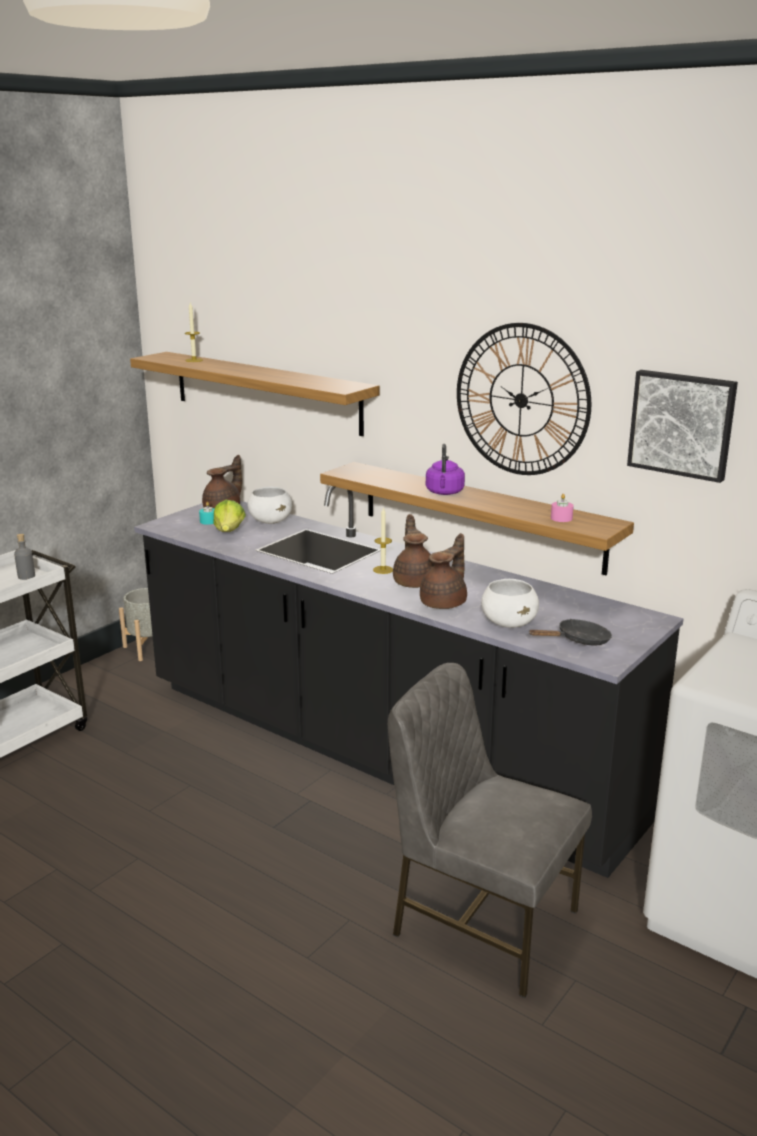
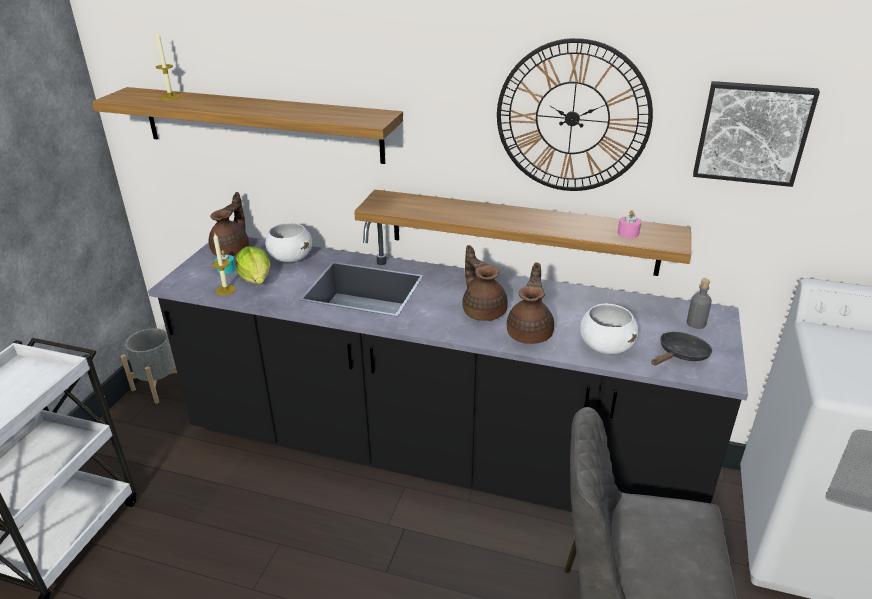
camera: 20 degrees left, 10 degrees up
grey bottle [14,534,35,580] -> grey bottle moved to [687,279,712,329]
candle [373,507,393,574] -> candle moved to [212,232,236,296]
purple kettle [426,444,465,495] -> none

